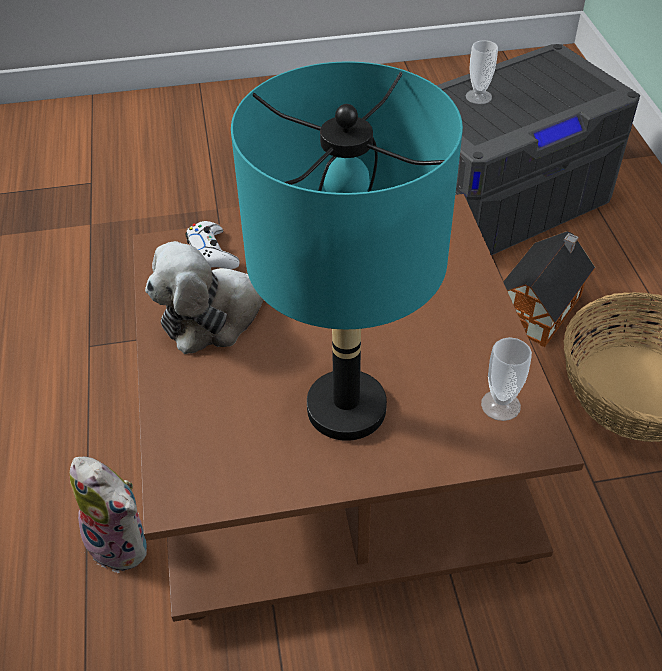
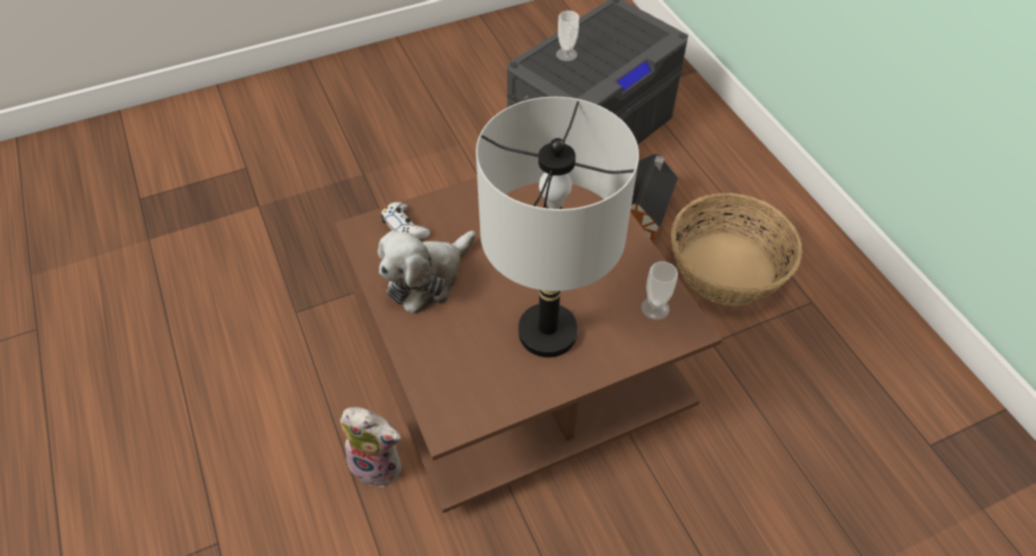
camera: 15 degrees left, 5 degrees up
turquoise table lamp [231,62,463,441] -> grey table lamp [476,97,639,358]

